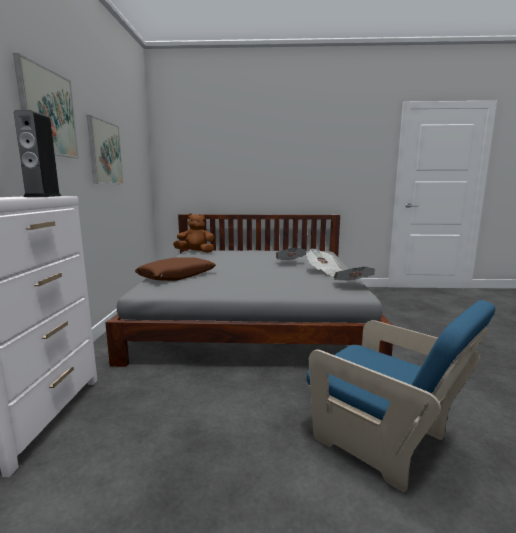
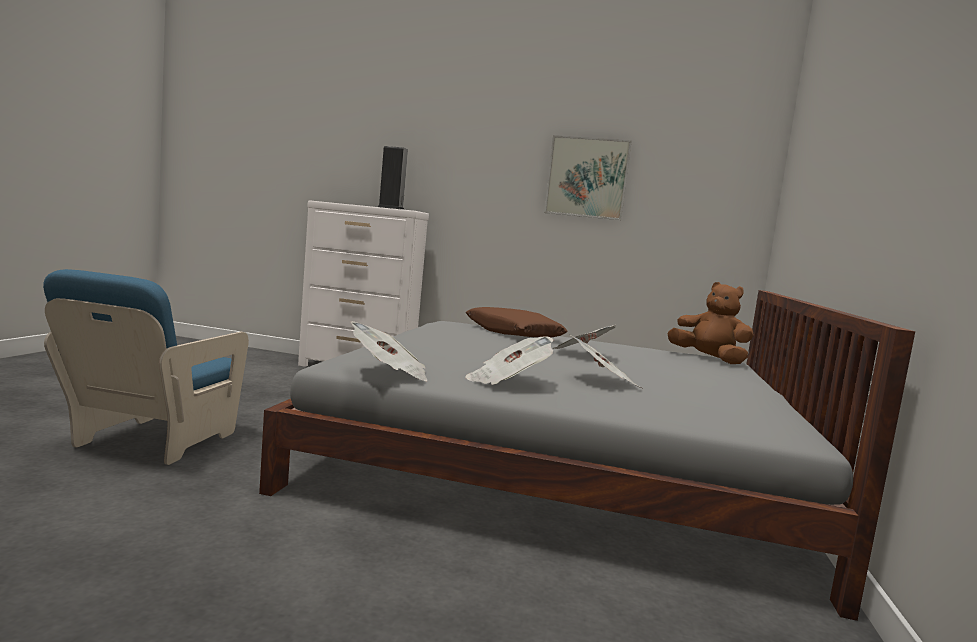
camera: 100 degrees right, 5 degrees down
picture [13,53,79,158] -> none
brown plush toy [173,214,214,253] -> brown plush toy turned 60 degrees counterclockwise [667,282,754,364]
blue armchair [306,300,495,492] -> blue armchair turned 45 degrees counterclockwise [43,269,249,465]
none -> newspaper [553,325,615,349]

